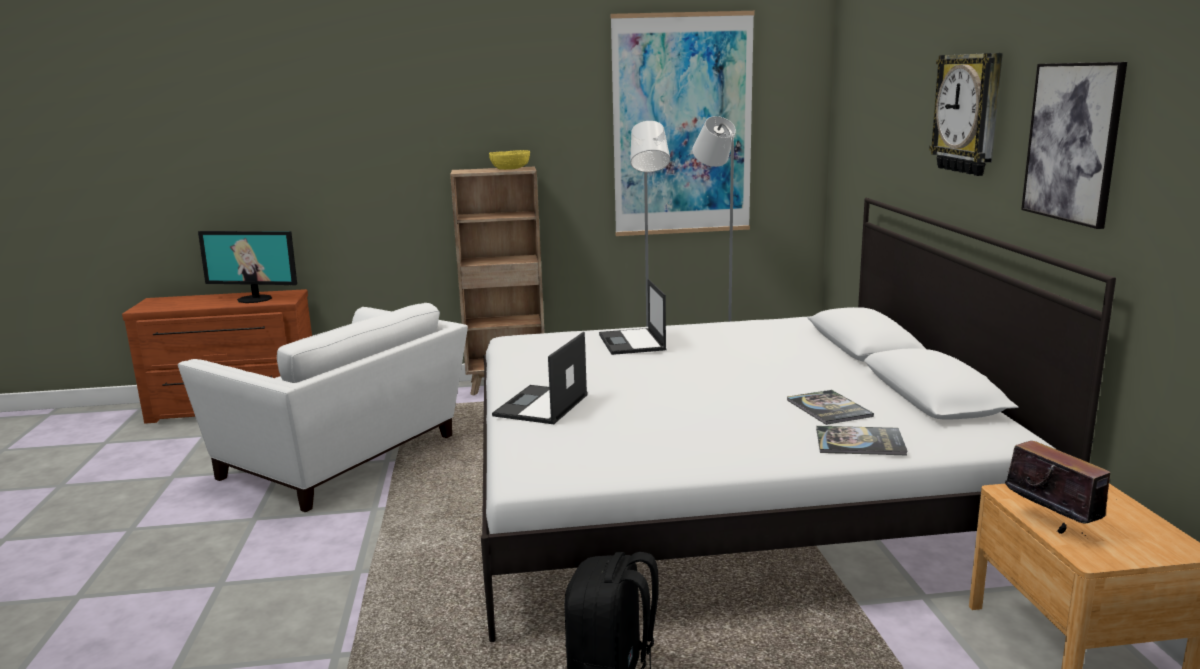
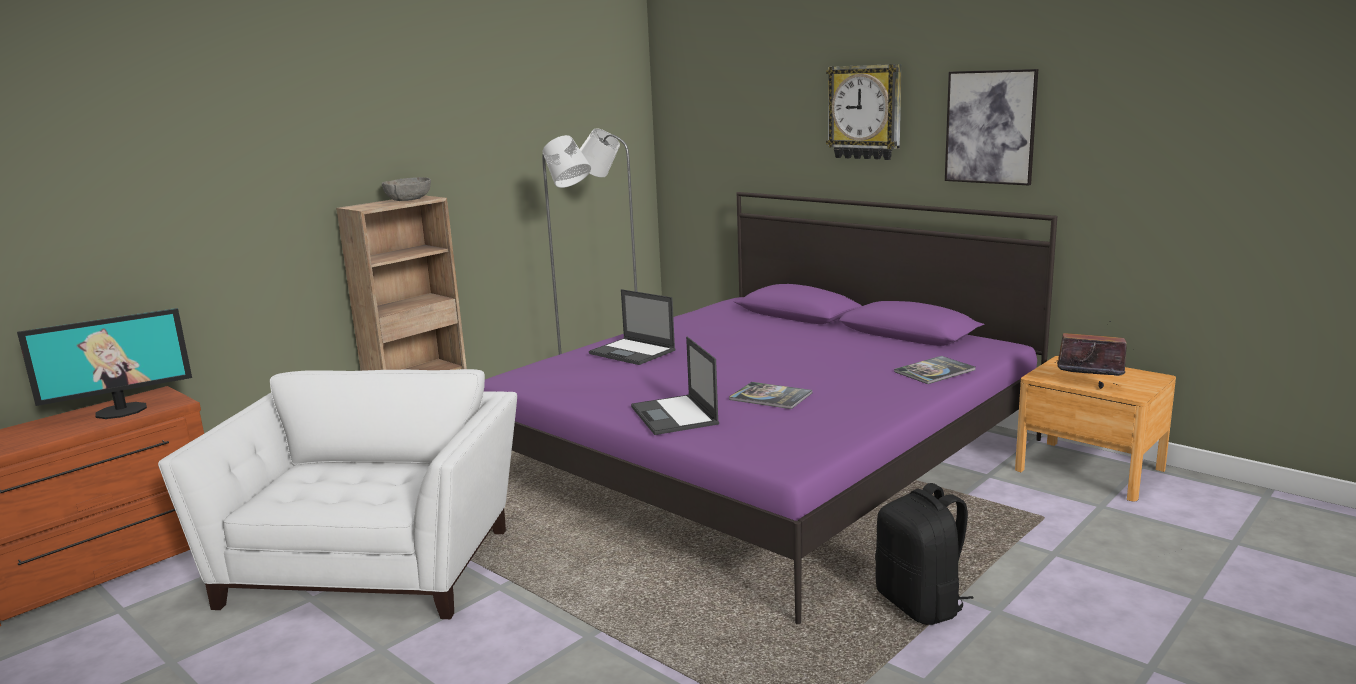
camera: 40 degrees left, 0 degrees up
white armchair [178,303,468,512] -> white armchair turned 75 degrees counterclockwise [158,369,517,619]
white bed [481,198,1116,642] -> purple bed [484,192,1057,624]
yellow bowl [489,150,530,170] -> grey bowl [382,177,431,201]
picture [610,11,755,236] -> none
book [787,390,874,425] -> book moved to [729,382,812,409]

